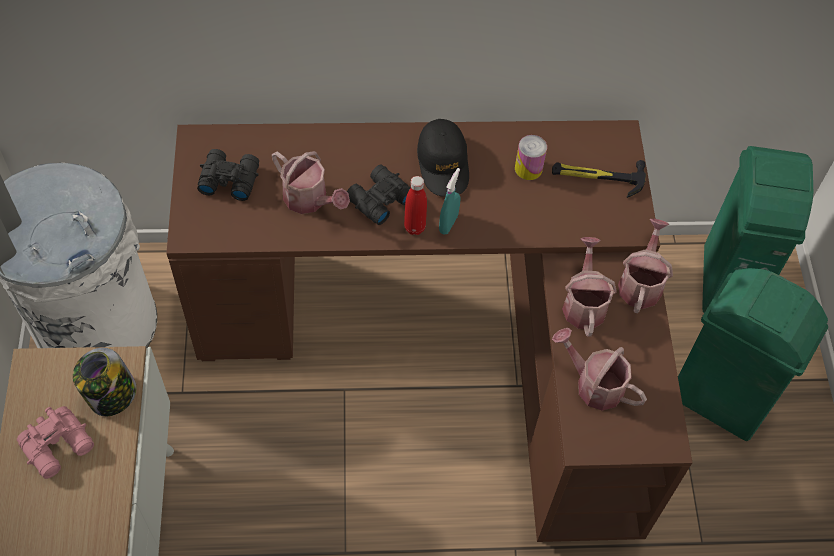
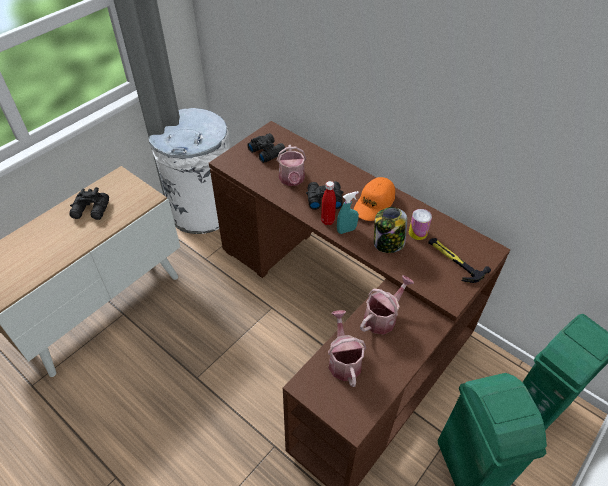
camera: 45 degrees right, 10 degrees down
pink binoculars [17,406,94,479] -> black binoculars [69,187,109,220]
jar [73,348,136,416] -> jar moved to [374,207,407,253]
black cap [417,119,469,197] -> orange cap [354,177,395,221]
watering can [618,219,673,313] -> none

